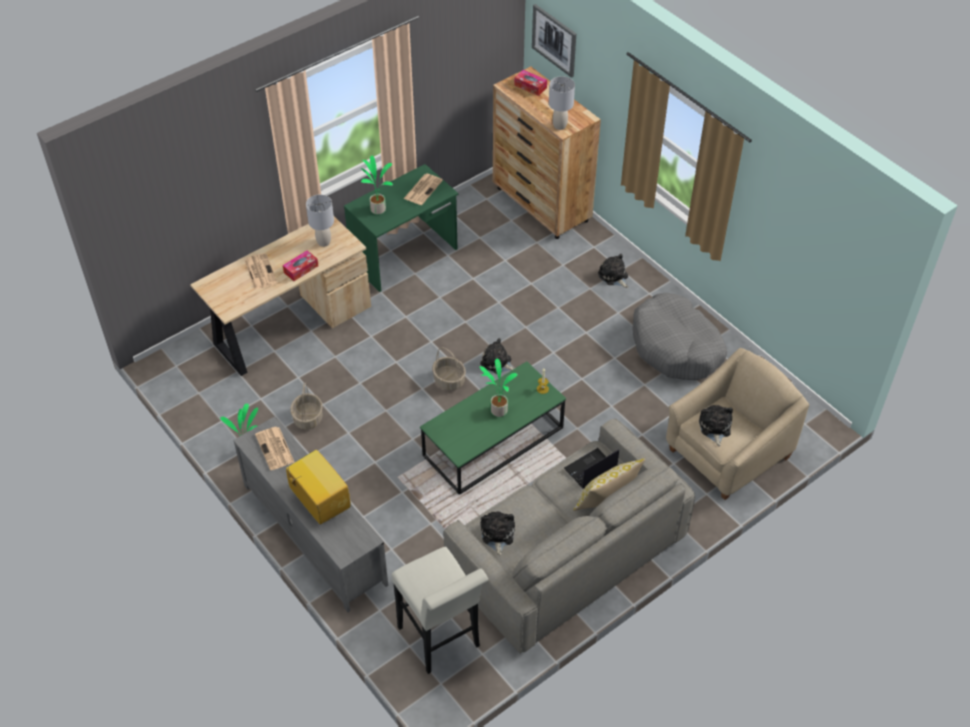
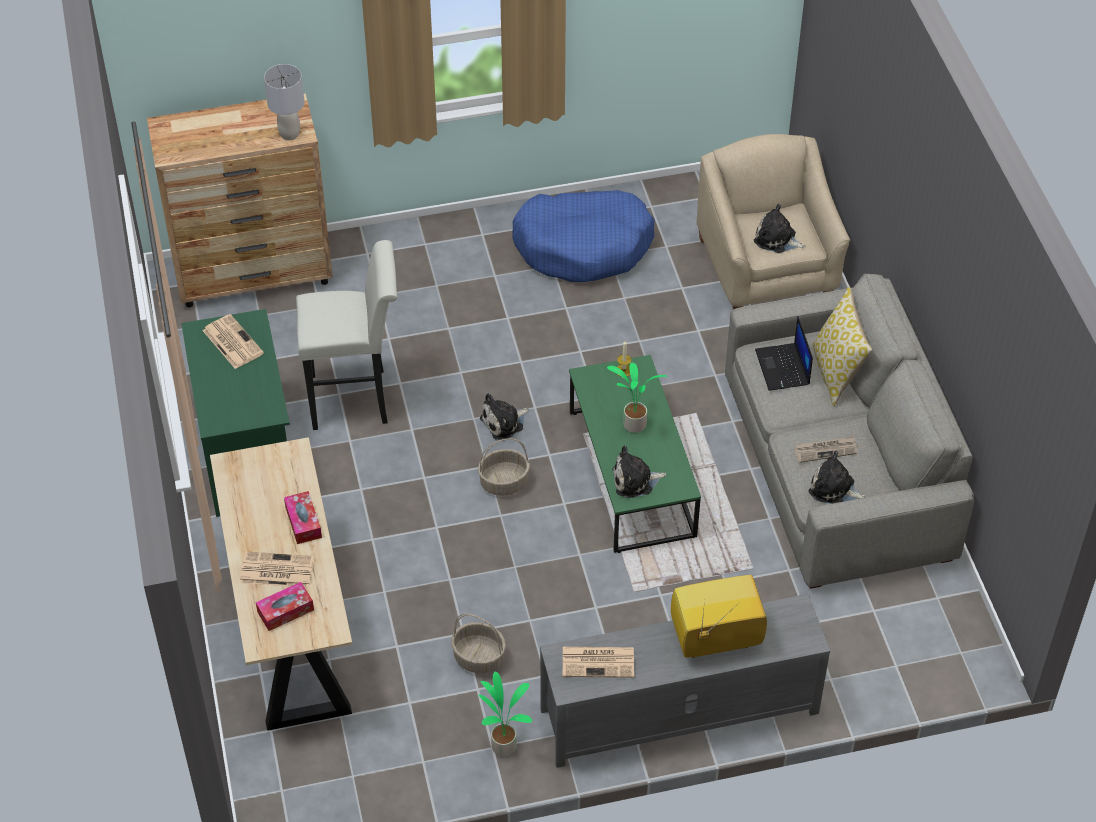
camera: 65 degrees left, 0 degrees up
grey table lamp [306,195,334,247] -> none
potted plant [361,155,393,215] -> none
white stool [391,547,488,674] -> white stool moved to [296,240,397,430]
tissue box [514,70,547,96] -> tissue box moved to [256,582,314,631]
picture [532,4,576,78] -> none
plush toy [598,254,628,288] -> plush toy moved to [612,445,666,498]
grey dog bed [632,293,727,380] -> blue dog bed [512,190,655,282]
none -> newspaper [794,436,857,463]

